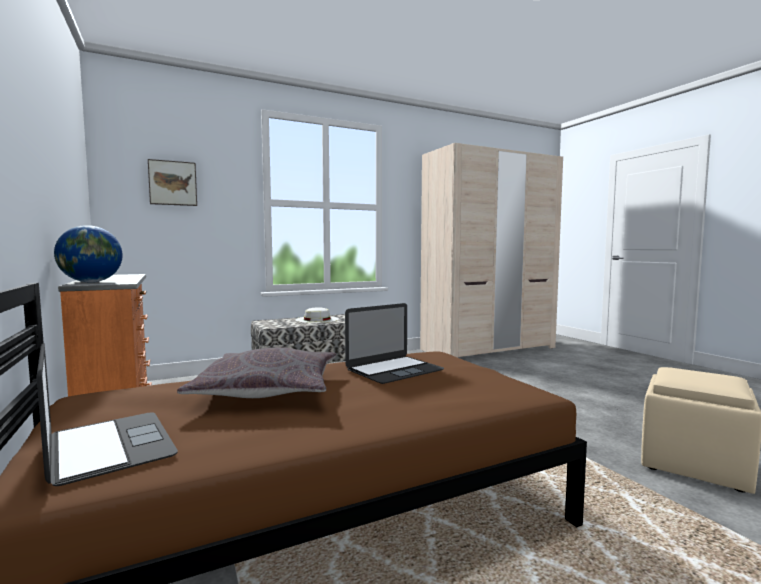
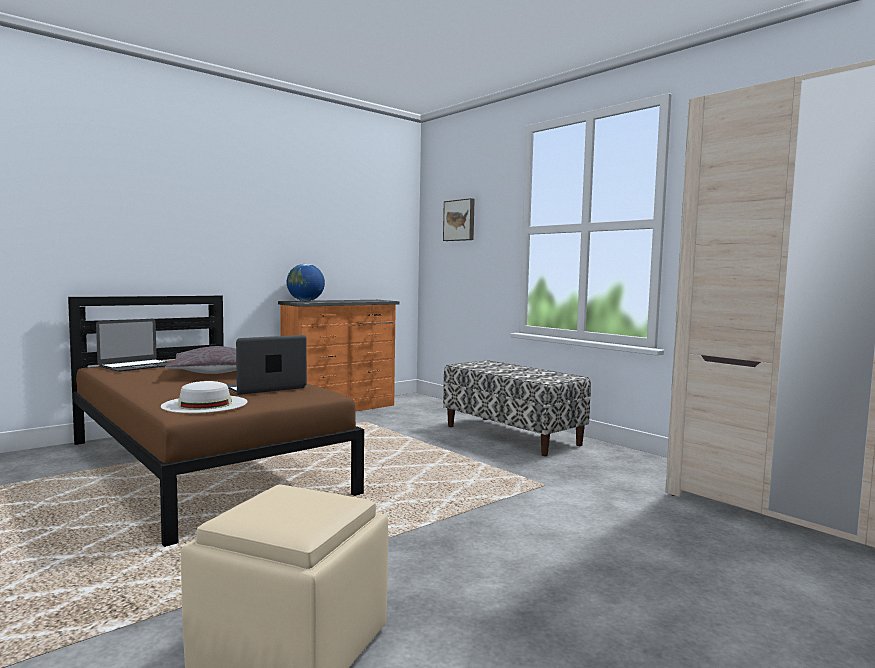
camera: 75 degrees right, 0 degrees up
white hat [295,307,339,323] -> white hat moved to [161,381,247,413]
laptop [345,303,444,384] -> laptop turned 105 degrees clockwise [227,335,307,395]

